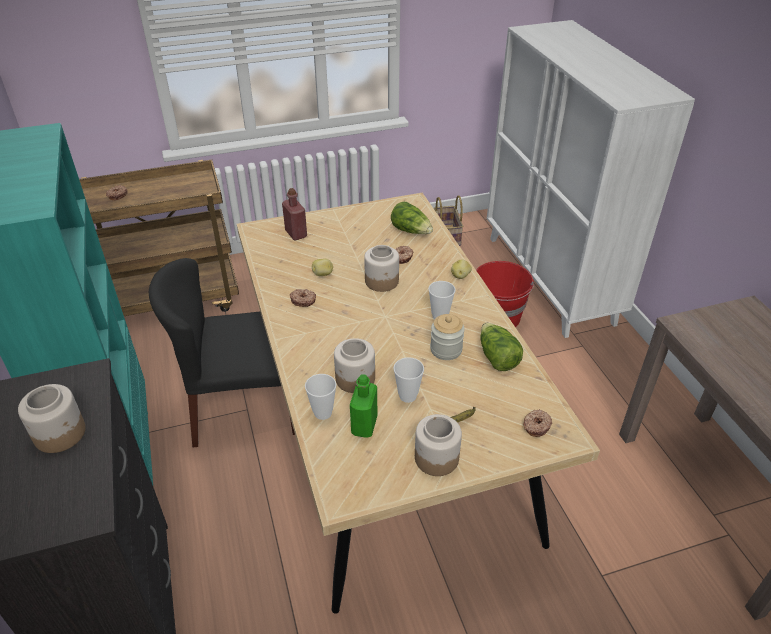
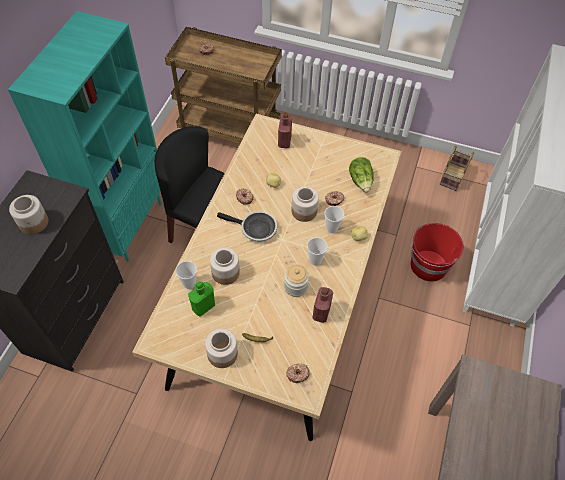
camera: 35 degrees right, 15 degrees up
cup [393,357,424,403] -> cup moved to [325,206,344,233]
lettuce [480,323,523,371] -> red bottle [313,287,333,323]
none -> frying pan [217,211,277,242]

